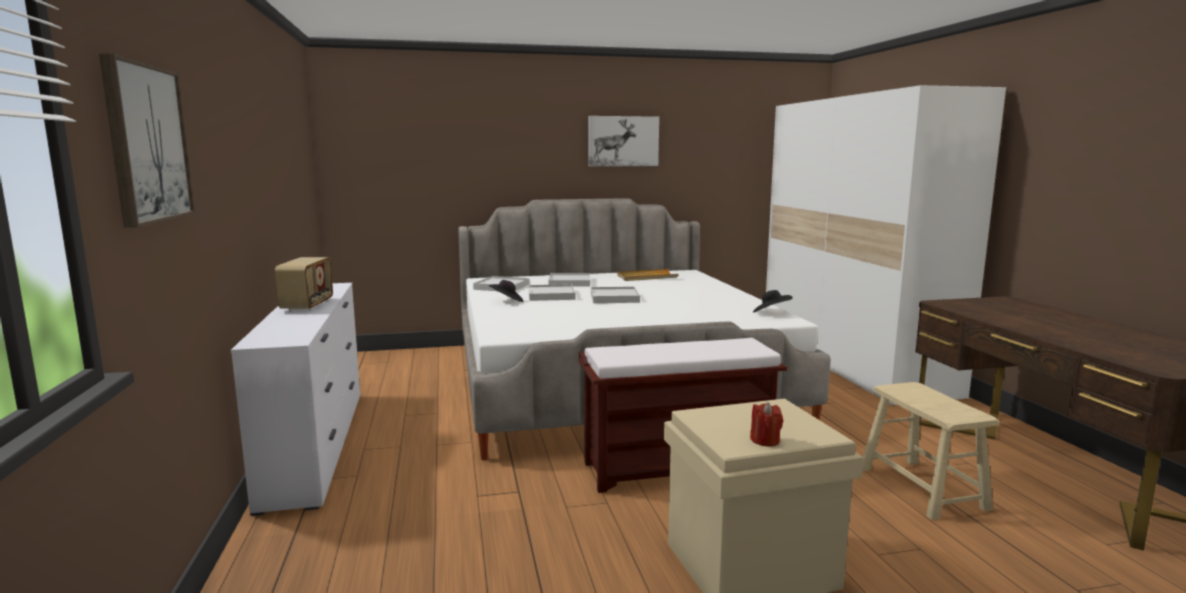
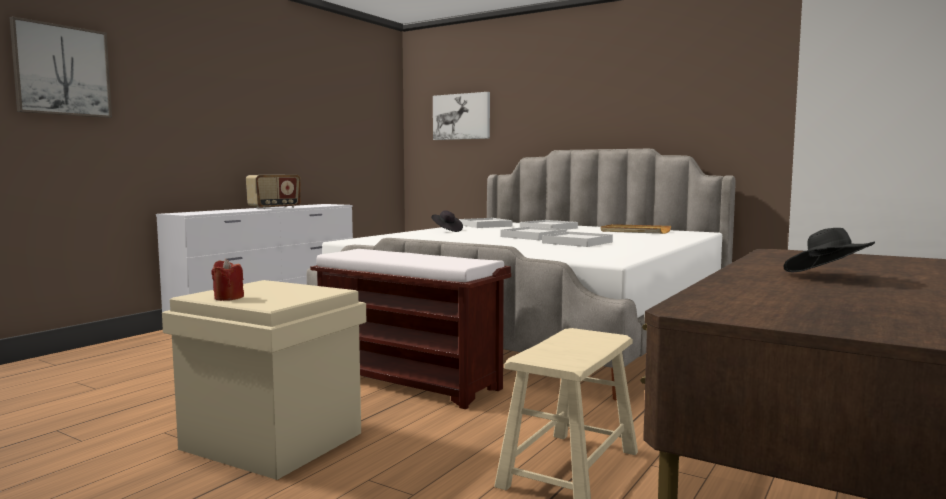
camera: 45 degrees right, 5 degrees down
white tray [529,284,576,301] -> white tray moved to [542,232,613,247]
picture [588,116,659,166] -> picture moved to [433,92,490,140]
black hat [753,290,793,313] -> black hat moved to [784,228,875,272]

